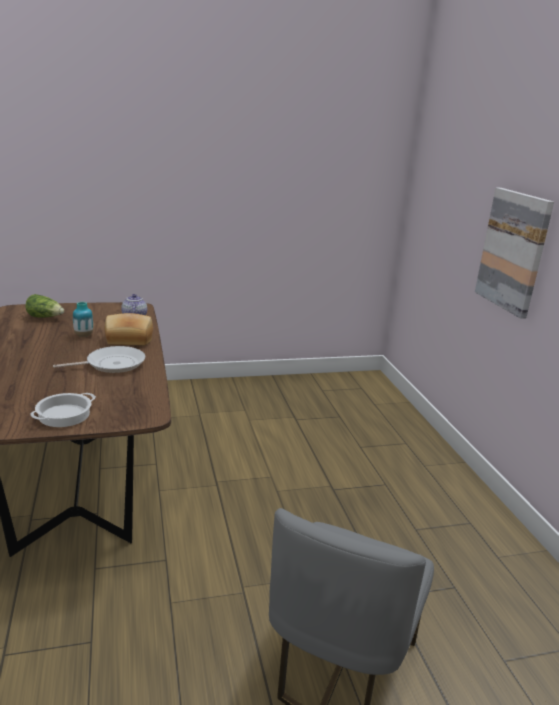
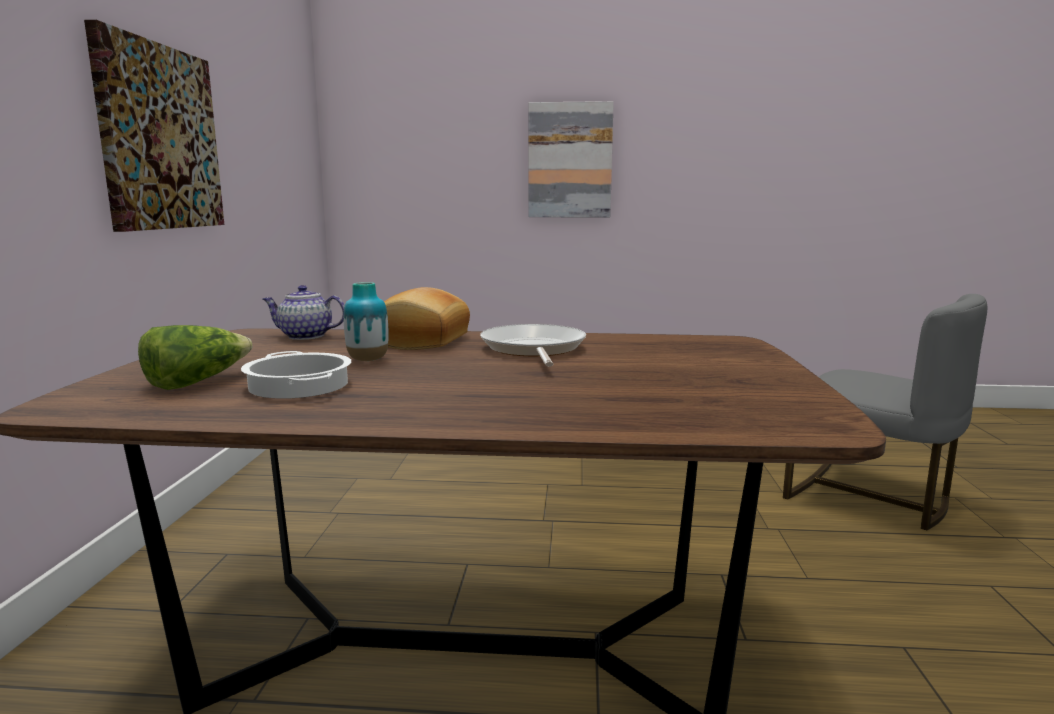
camera: 70 degrees left, 10 degrees down
cooking pot [30,393,96,427] -> cooking pot moved to [241,351,351,399]
none -> picture [84,20,224,232]

